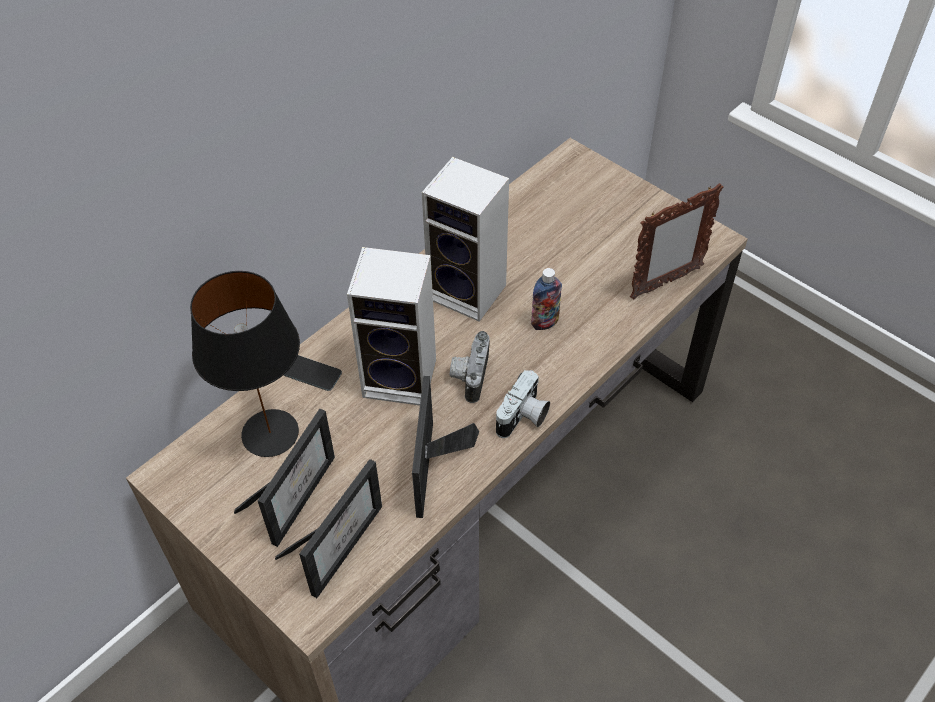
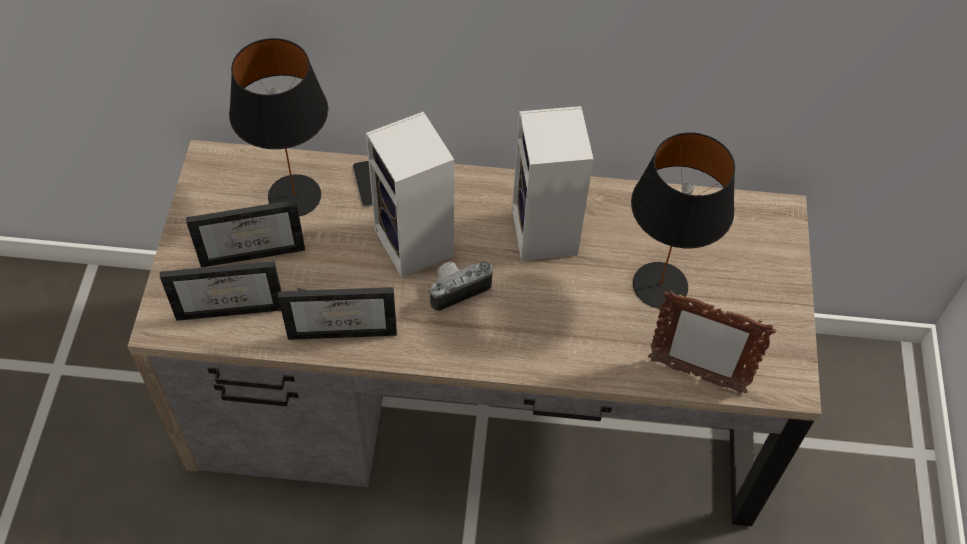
camera: 50 degrees right, 5 degrees up
picture frame [412,376,479,518] -> picture frame turned 150 degrees counterclockwise [278,287,397,340]
camera [496,370,550,438] -> none
bottle [531,268,562,330] -> none
none -> black table lamp [631,132,735,309]

